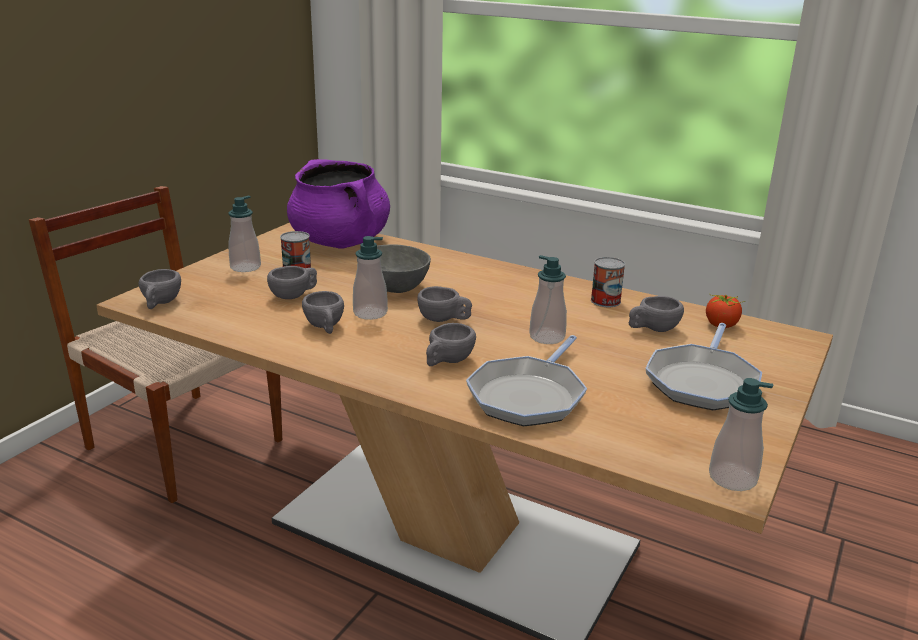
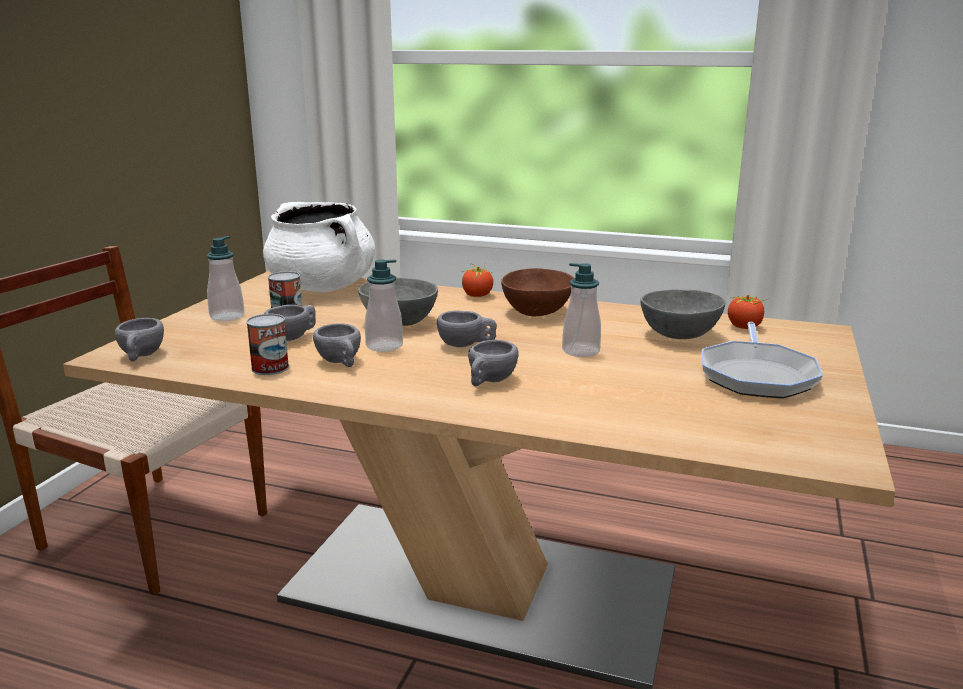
camera: 10 degrees left, 5 degrees down
purple cooking pot [287,159,390,249] -> white cooking pot [263,202,375,292]
frying pan [466,335,587,426] -> none
can [591,257,625,307] -> can moved to [246,314,289,375]
grey cup [629,296,684,332] -> grey bowl [641,290,725,339]
soap dispenser [709,378,773,491] -> none
none -> tomato [462,264,493,297]
none -> brown bowl [501,268,574,316]

